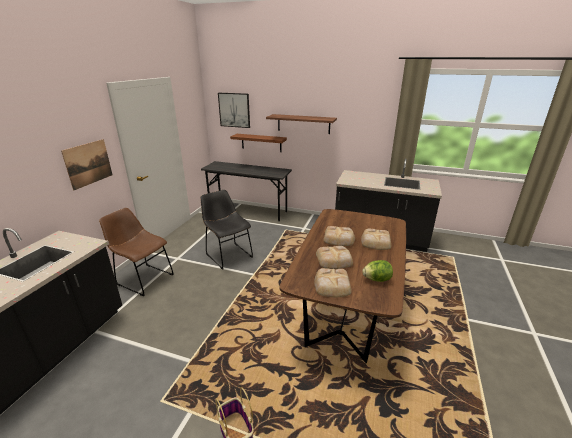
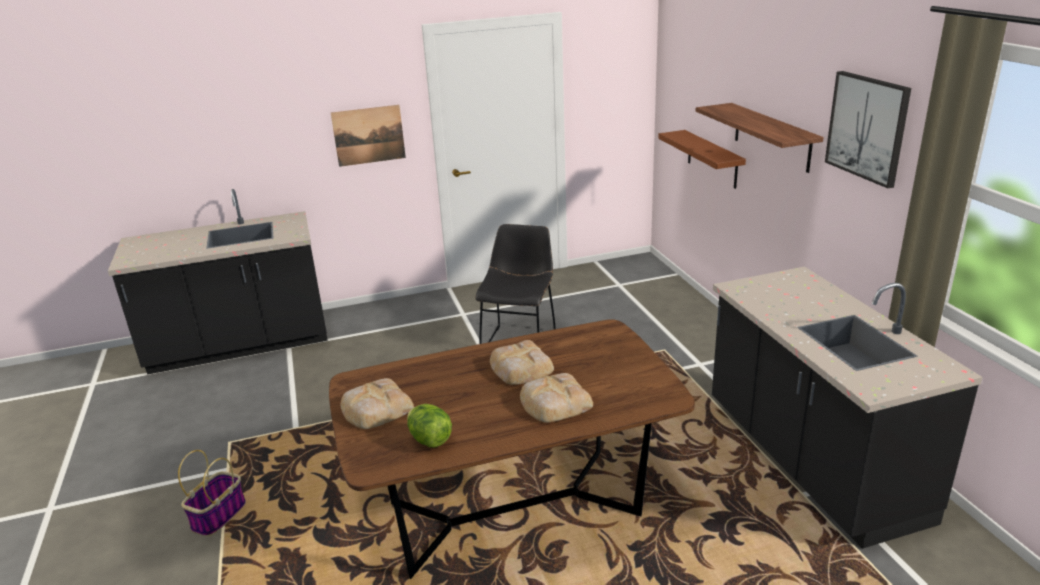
camera: 55 degrees right, 0 degrees up
brown chair [99,208,174,296] -> none
grey desk [201,161,292,221] -> none
picture [218,93,250,128] -> picture moved to [825,71,911,188]
bread [316,246,353,269] -> none

